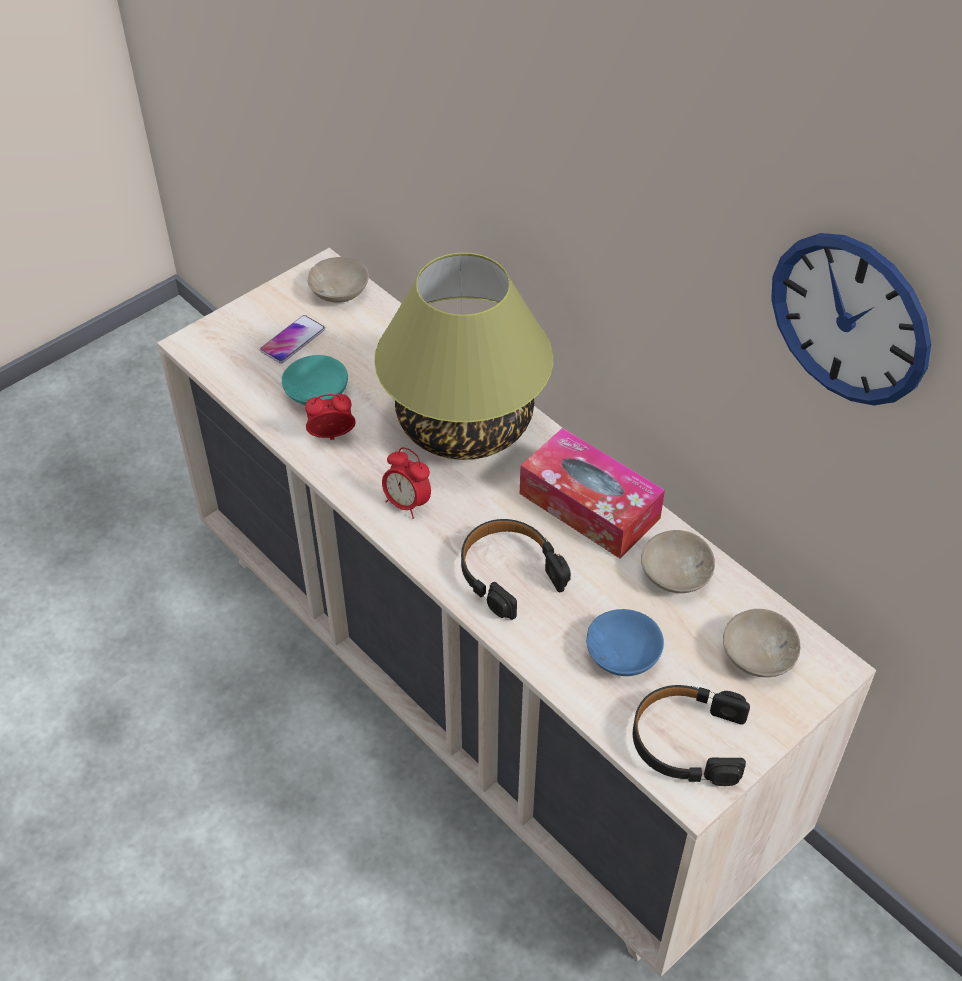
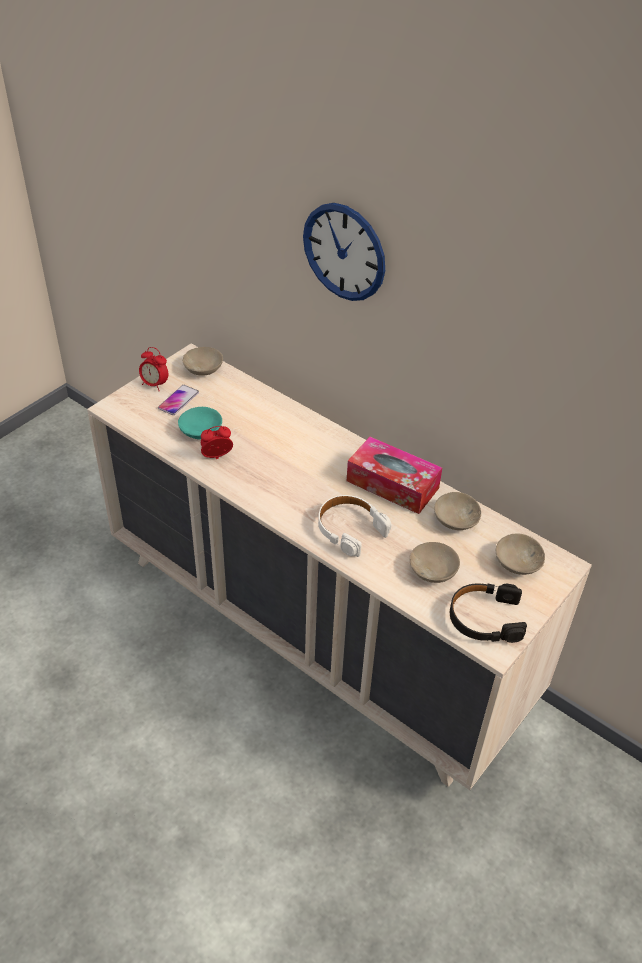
camera: 10 degrees left, 5 degrees down
table lamp [374,253,553,460] -> none
alarm clock [382,447,431,519] -> alarm clock moved to [139,347,168,391]
black headphones [461,519,571,620] -> white headphones [318,495,392,557]
blue bowl [586,609,664,676] -> beige bowl [410,542,460,583]
wall clock [771,233,931,405] -> wall clock moved to [303,203,385,301]

